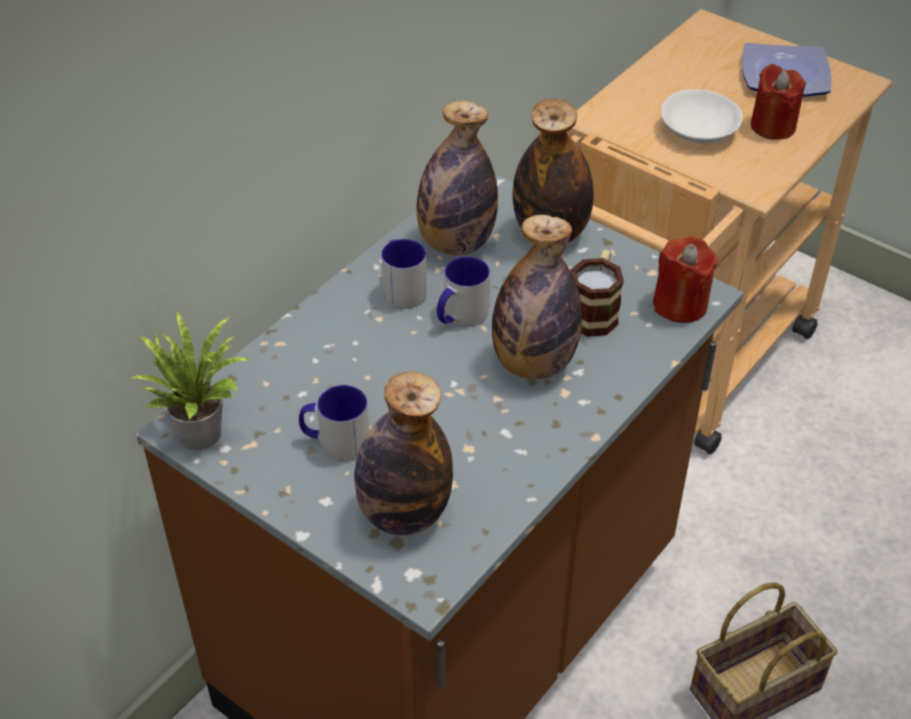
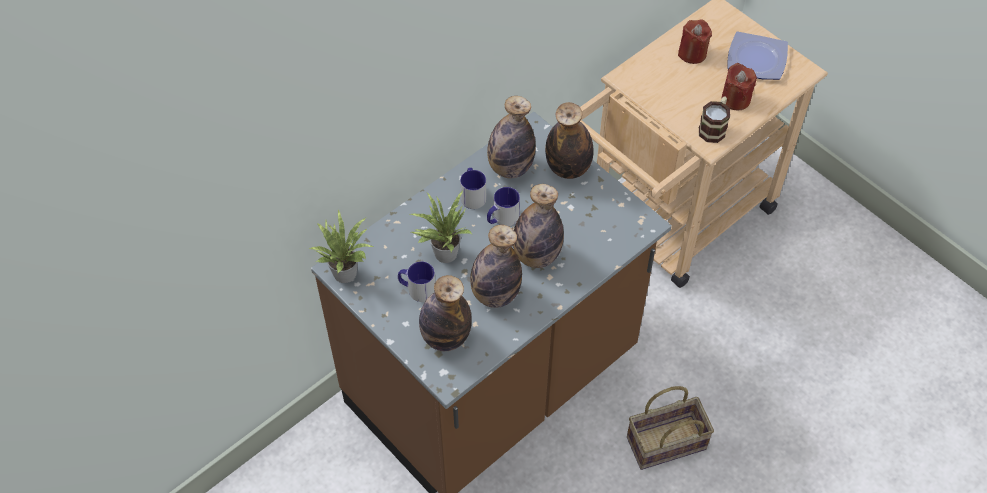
camera: 10 degrees right, 10 degrees up
mug [571,250,624,337] -> mug moved to [699,96,730,143]
red candle [653,236,718,323] -> red candle moved to [678,19,712,64]
white bowl [661,89,743,144] -> none
none -> potted plant [410,191,472,263]
none -> bottle [470,225,522,308]

